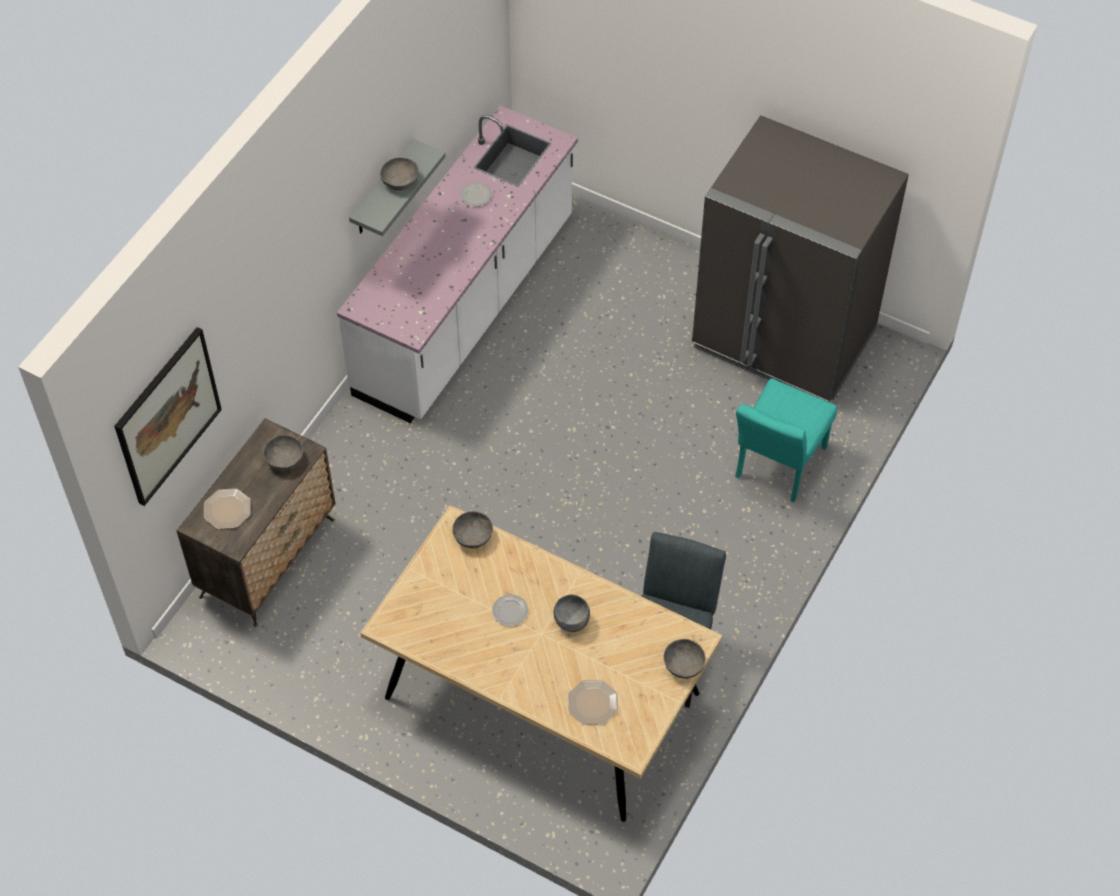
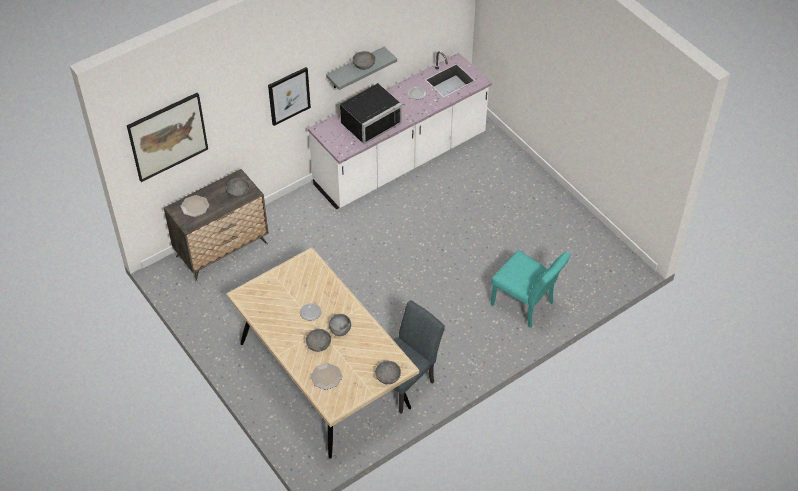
camera: 25 degrees right, 5 degrees down
grey bowl [452,511,493,549] -> grey bowl moved to [306,329,331,352]
grey fridge [692,115,909,402] -> none
turquoise chair [735,378,837,502] -> turquoise chair turned 105 degrees counterclockwise [491,250,571,328]
none -> picture [268,67,311,126]
none -> black microwave [340,83,402,144]

